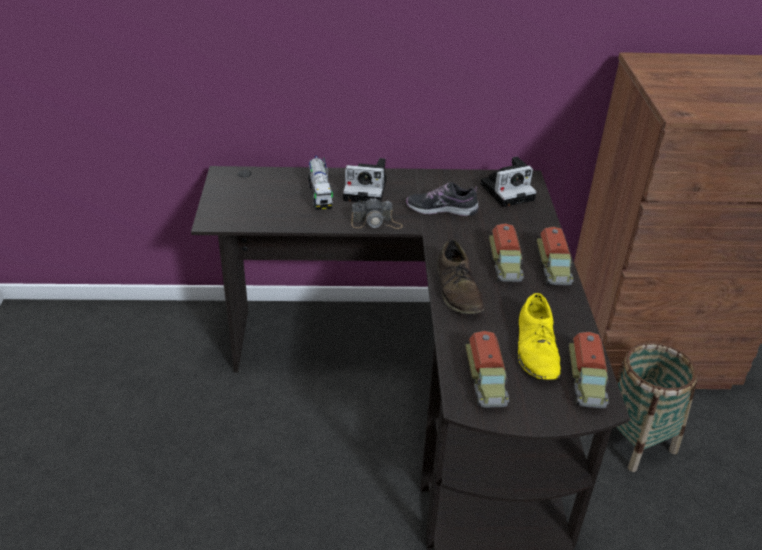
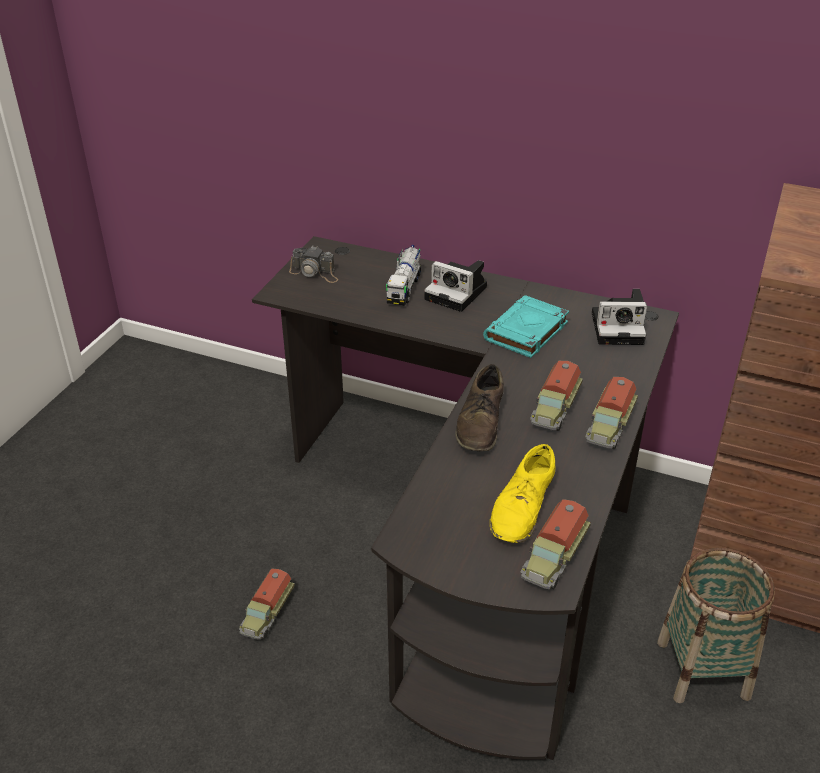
camera: 25 degrees right, 0 degrees up
camera [351,198,403,229] -> camera moved to [289,246,338,283]
shoe [406,182,479,216] -> turquoise book [483,295,569,358]
toy truck [465,331,509,408] -> toy truck moved to [239,568,295,640]

